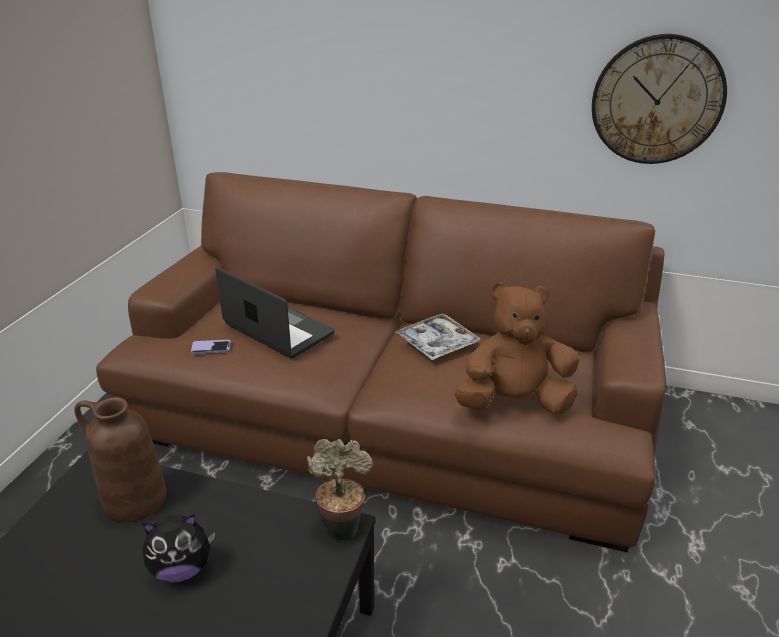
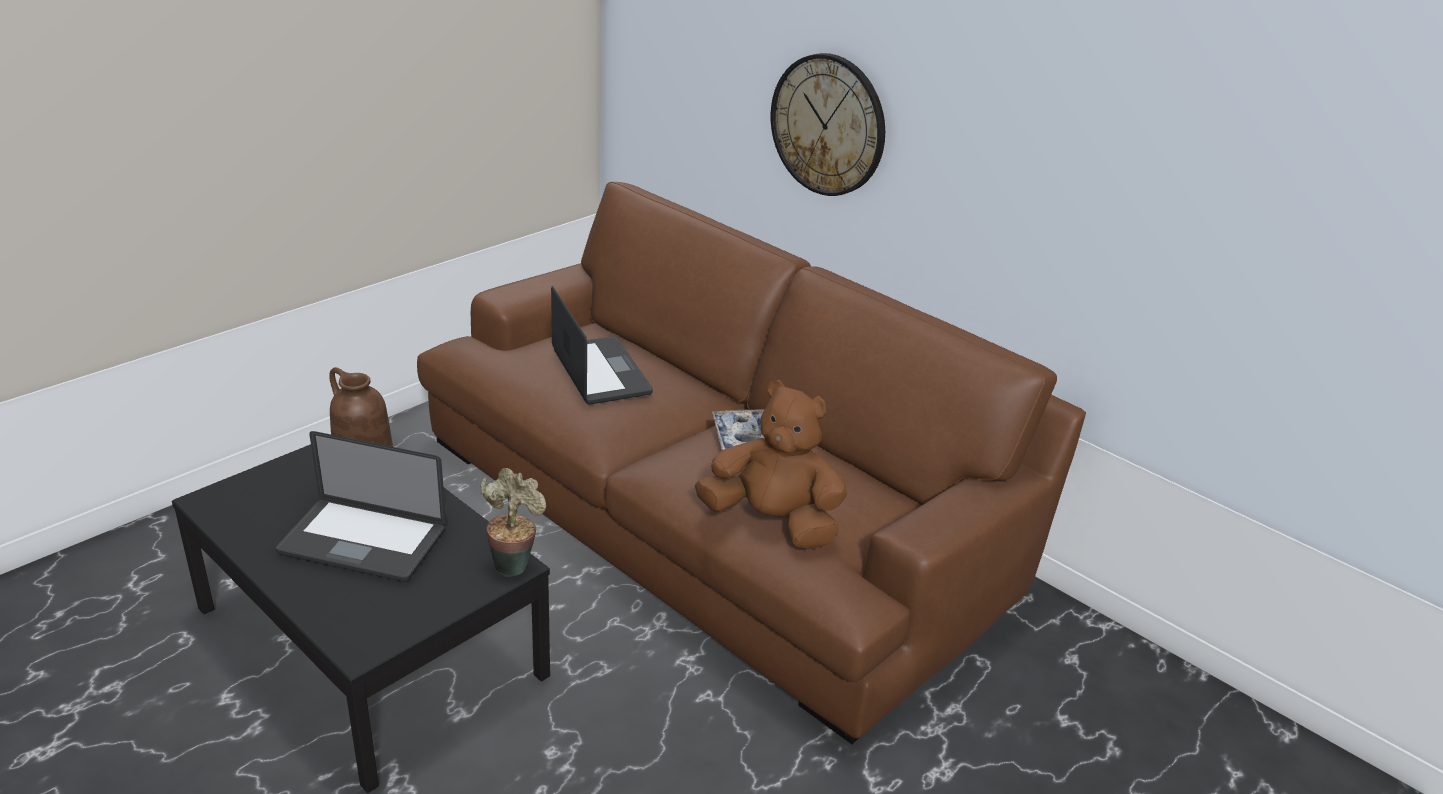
camera: 25 degrees right, 0 degrees up
plush toy [143,515,215,583] -> laptop [276,431,446,582]
phone [191,340,231,354] -> none
wall clock [592,34,727,164] -> wall clock moved to [771,53,885,196]

